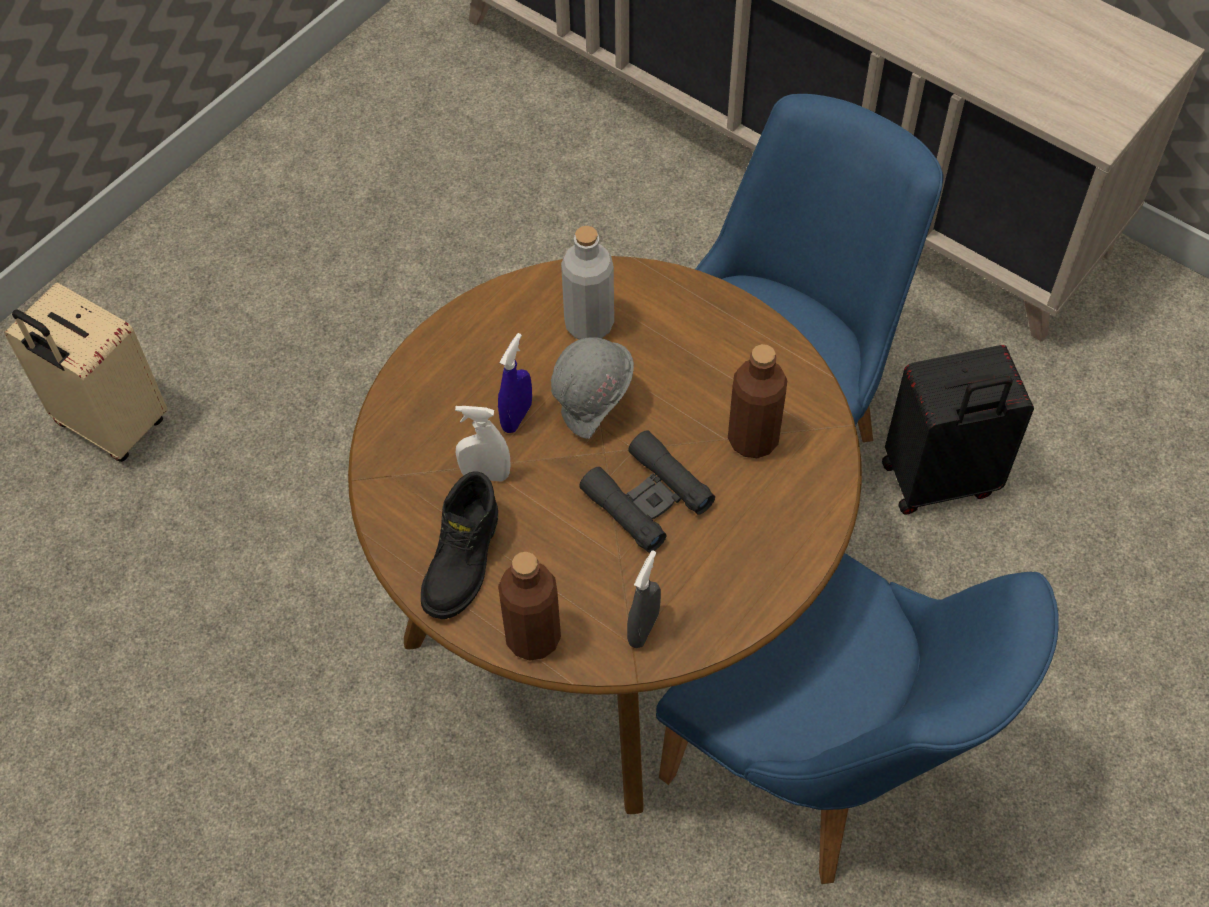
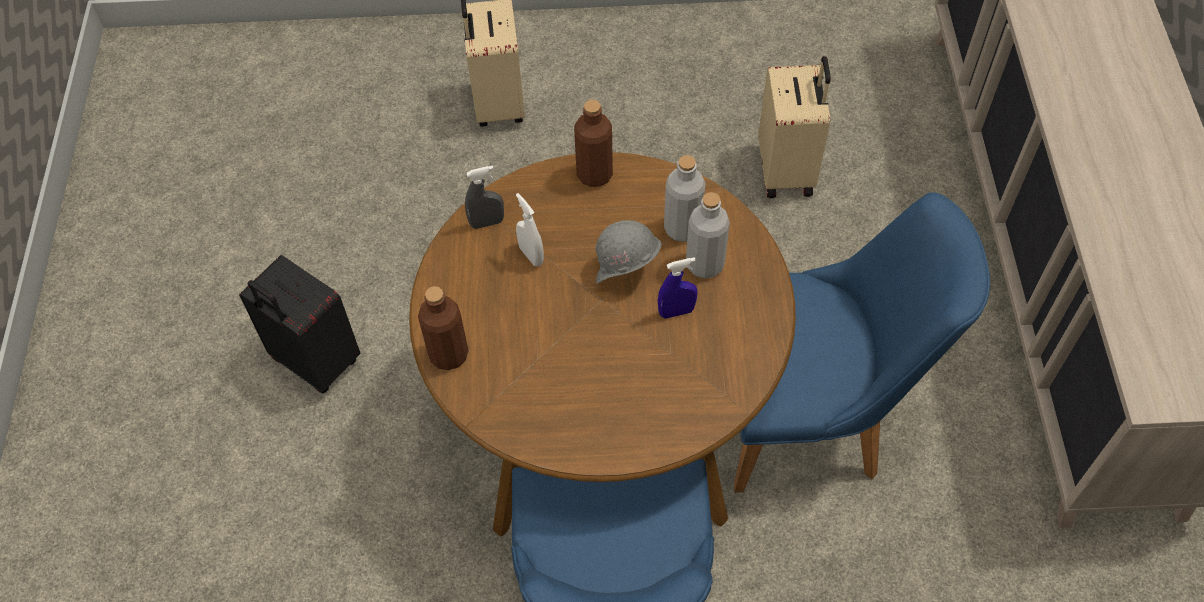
camera: 50 degrees right, 0 degrees up
black boot [421,471,498,619] -> none
blue spray bottle [498,333,532,433] -> blue spray bottle moved to [658,257,698,319]
black binoculars [579,430,715,553] -> none
grey spray bottle [627,550,661,648] -> grey spray bottle moved to [465,166,504,229]
brown bottle [728,344,787,458] -> brown bottle moved to [574,100,613,187]
black suitcase [882,345,1034,515] -> black suitcase moved to [239,255,361,393]
none -> grey bottle [686,192,730,279]
none -> beige suitcase [758,56,831,198]

